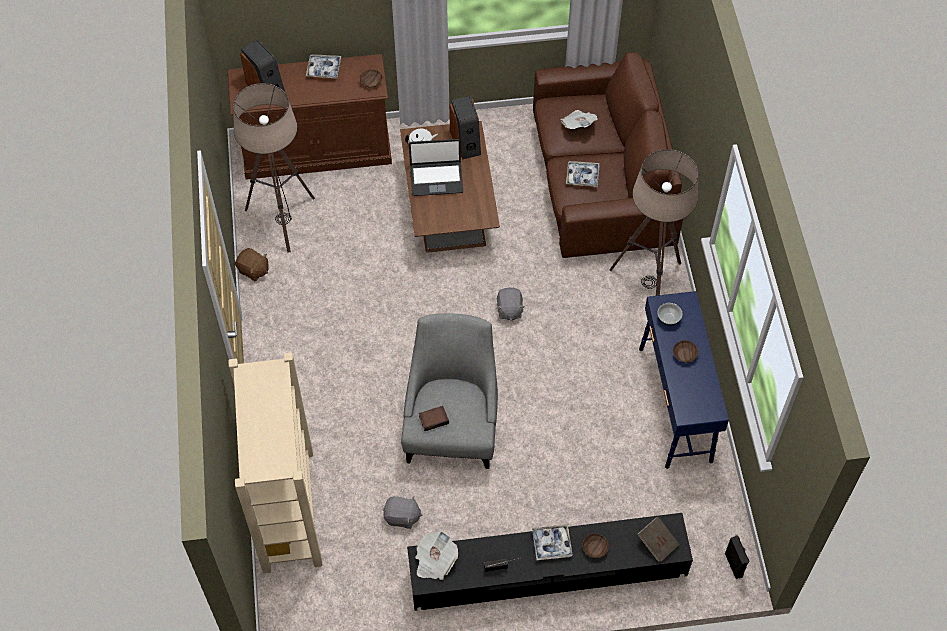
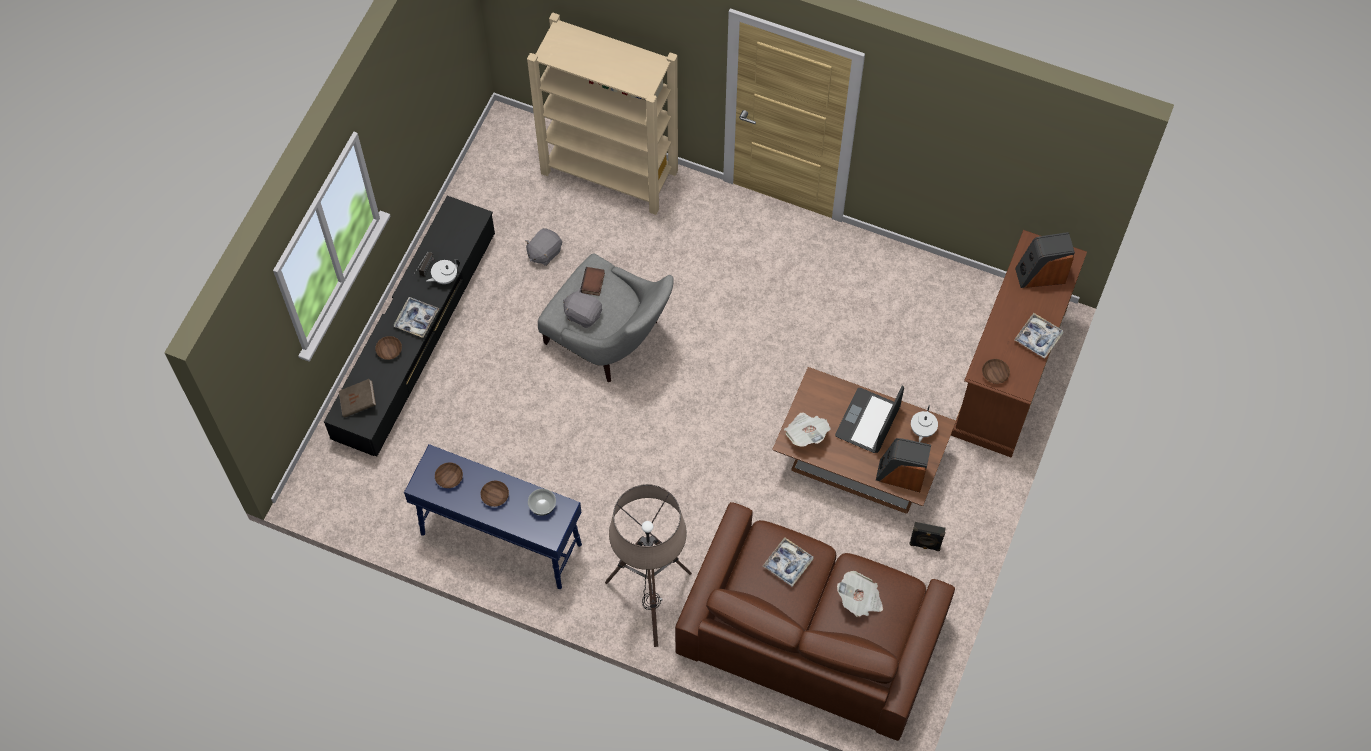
camera: 120 degrees right, 5 degrees up
floor lamp [233,83,315,253] -> none
brown plush toy [235,248,269,281] -> none
newspaper [415,531,458,580] -> newspaper moved to [784,412,831,447]
grey plush toy [497,288,524,321] -> grey plush toy moved to [563,287,602,328]
black speaker [725,535,749,579] -> black speaker moved to [909,522,946,551]
none -> white teapot [426,259,460,284]
none -> brown bowl [435,462,463,488]

